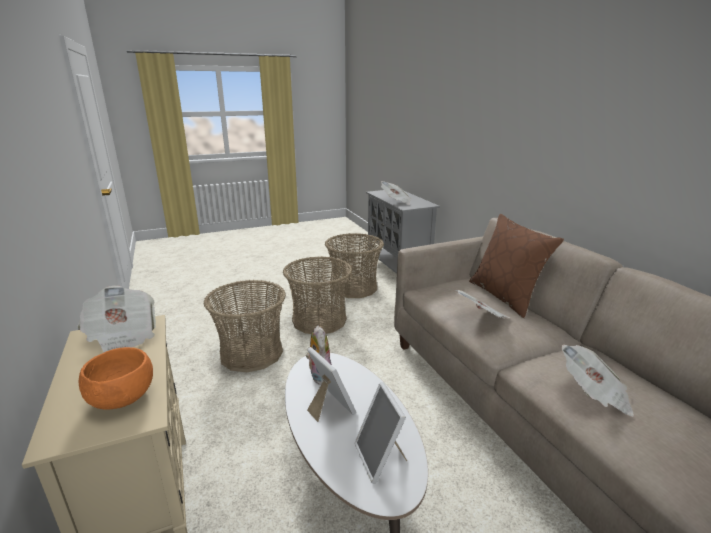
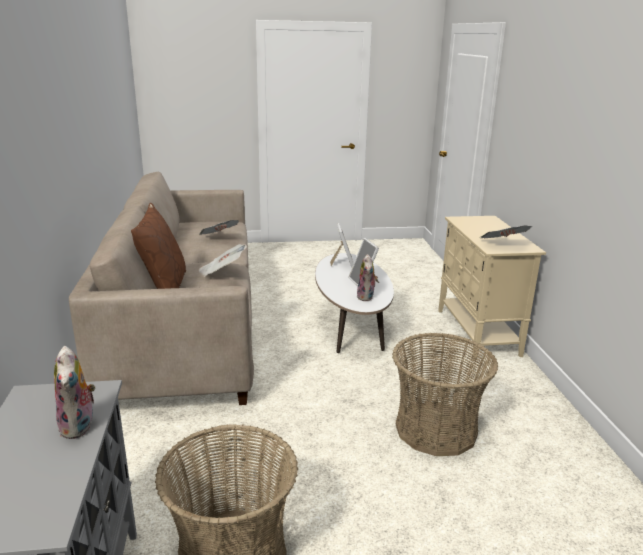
camera: 165 degrees left, 0 degrees up
orange bowl [79,347,153,410] -> none
basket [283,257,352,334] -> none
newspaper [381,181,411,205] -> plush toy [54,346,95,439]

